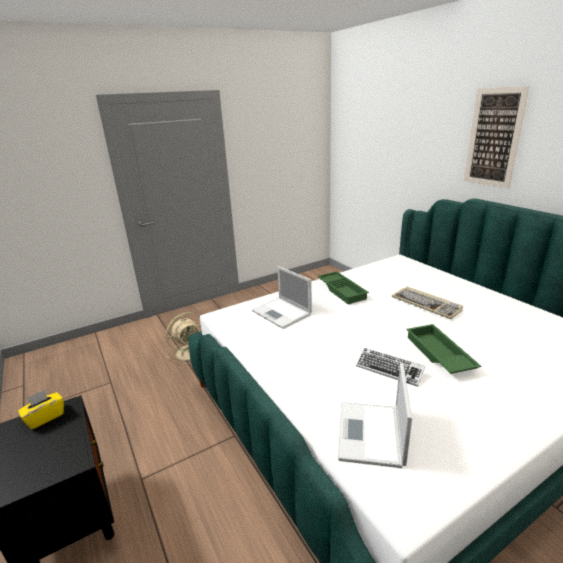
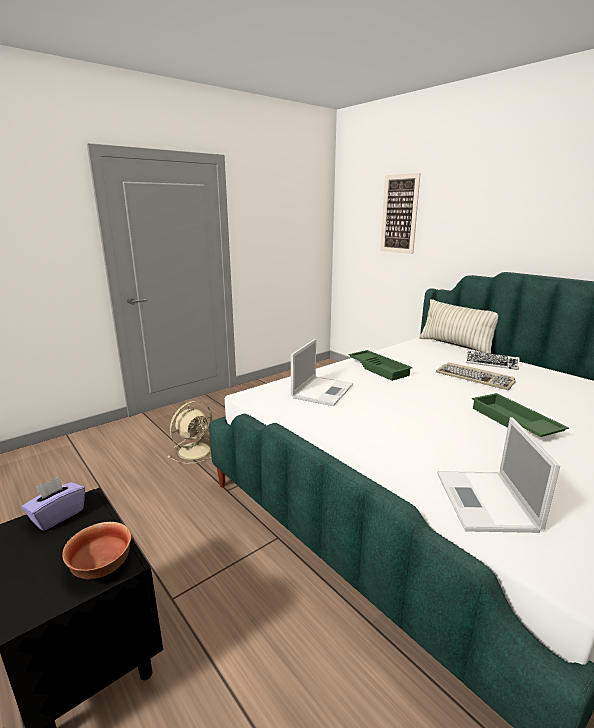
camera: 10 degrees left, 5 degrees down
yellow tissue box [18,390,64,429] -> purple tissue box [22,476,85,531]
laptop [252,266,312,329] -> laptop turned 105 degrees counterclockwise [291,339,353,406]
keyboard [356,348,425,387] -> keyboard moved to [466,351,520,370]
picture [464,86,530,189] -> picture moved to [380,173,421,254]
none -> bowl [62,522,132,579]
none -> pillow [419,299,498,354]

